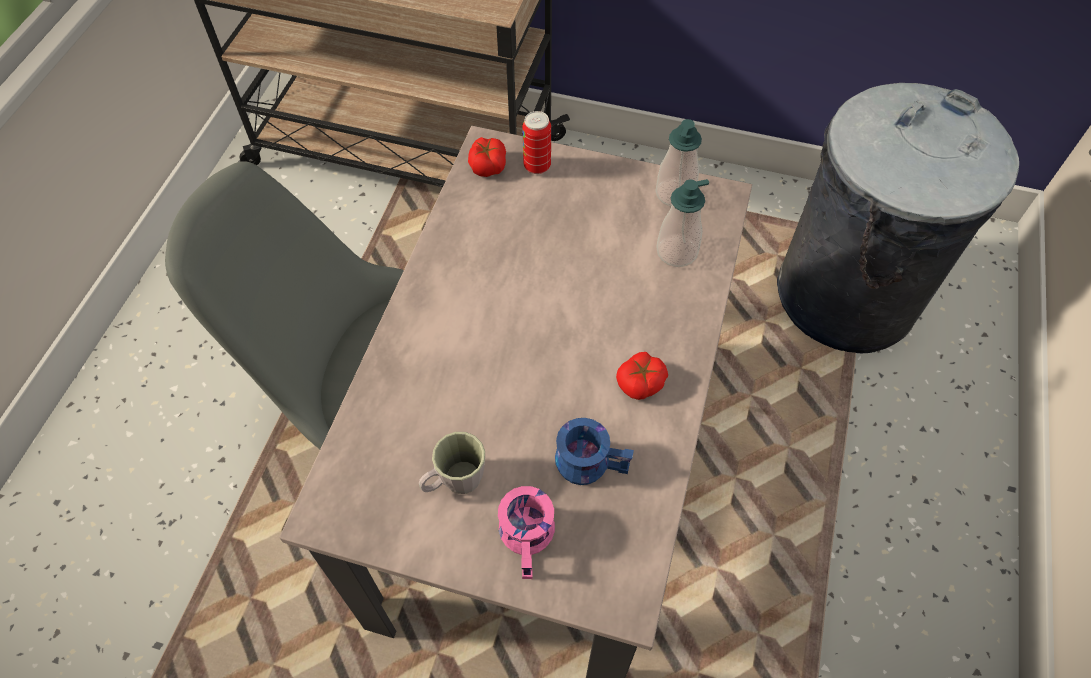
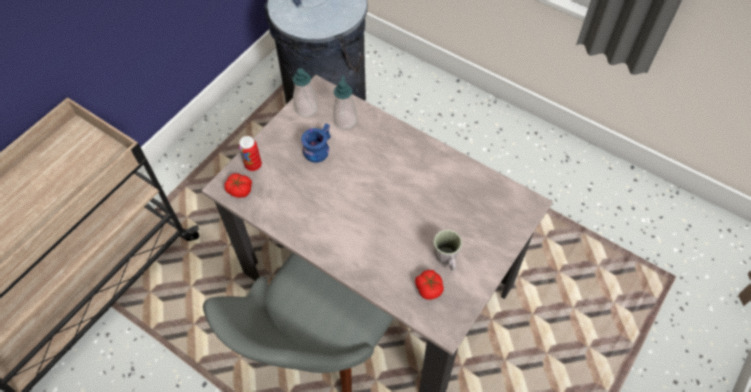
camera: 70 degrees left, 0 degrees up
pink mug [498,486,555,579] -> none
blue mug [555,418,634,485] -> blue mug moved to [301,123,331,163]
tomato [616,352,668,400] -> tomato moved to [415,270,444,300]

